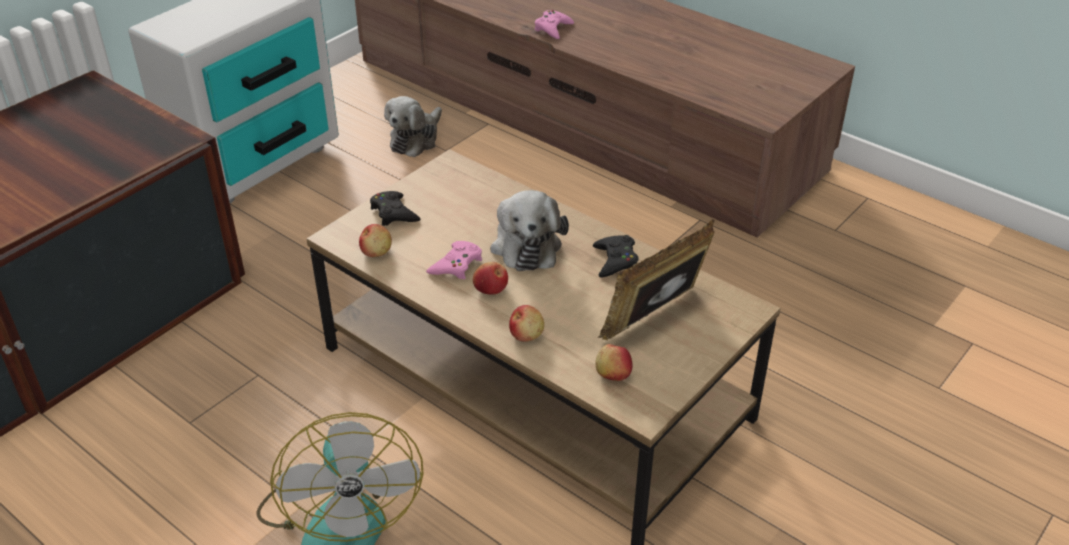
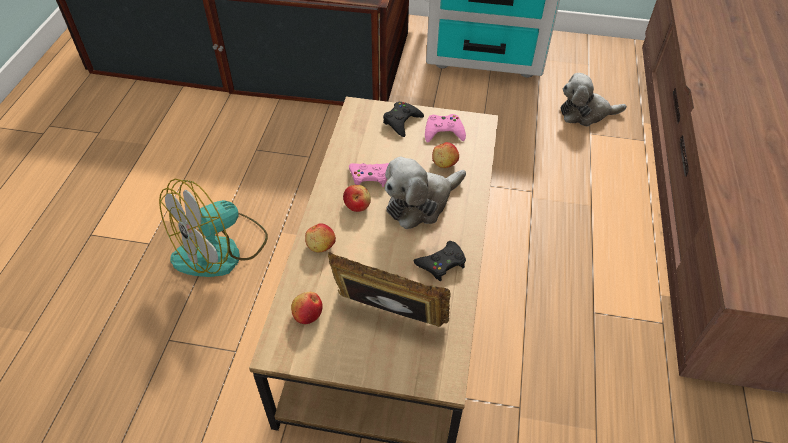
camera: 60 degrees right, 10 degrees up
apple [359,224,392,257] -> apple moved to [432,142,459,168]
pink game controller [535,10,574,39] -> pink game controller moved to [425,114,466,143]

